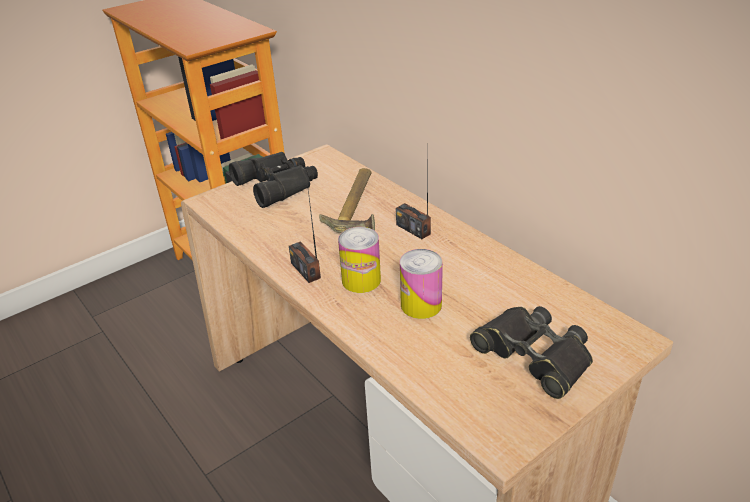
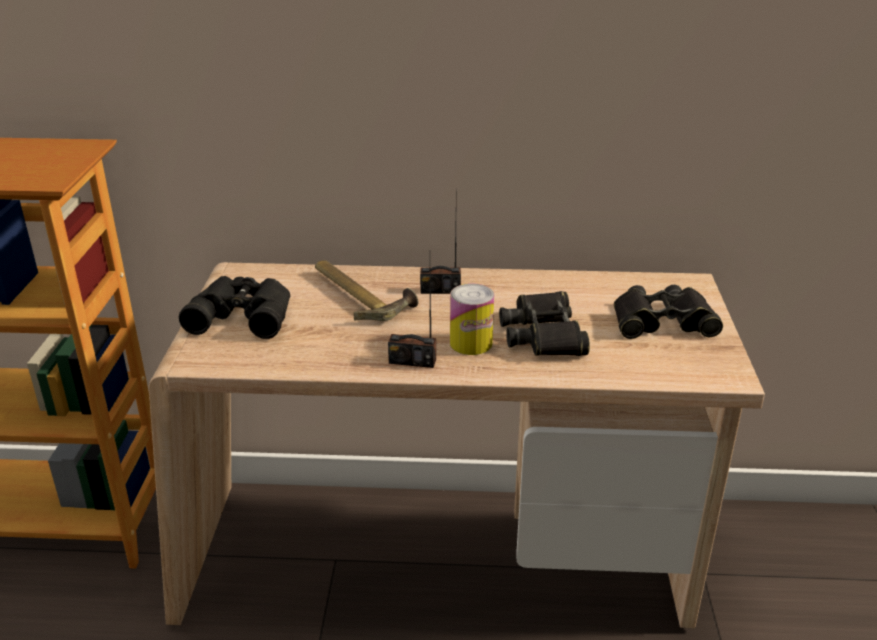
camera: 50 degrees left, 5 degrees down
can [400,249,443,319] -> black binoculars [499,291,590,356]

